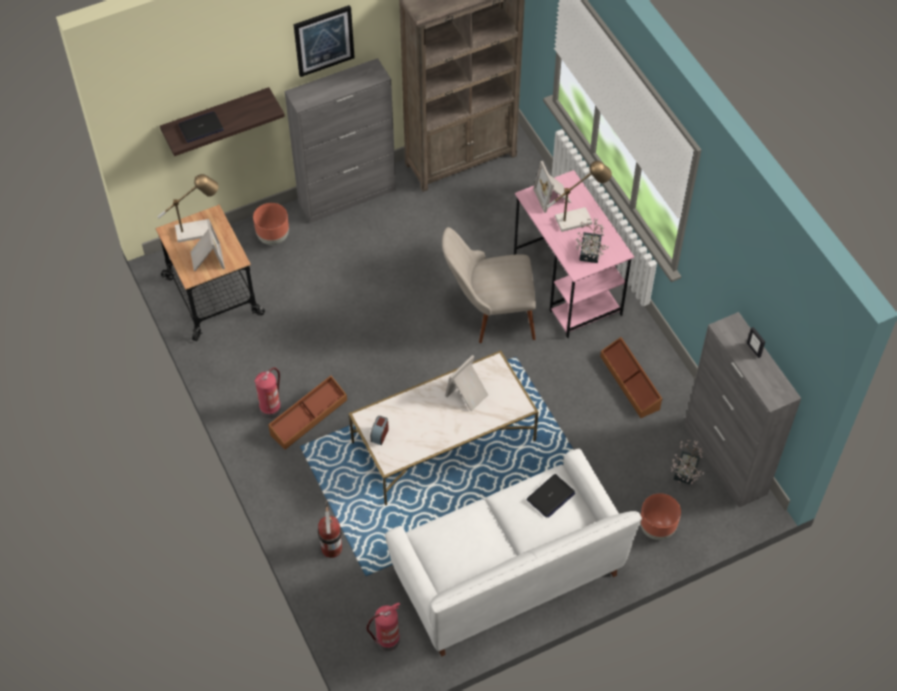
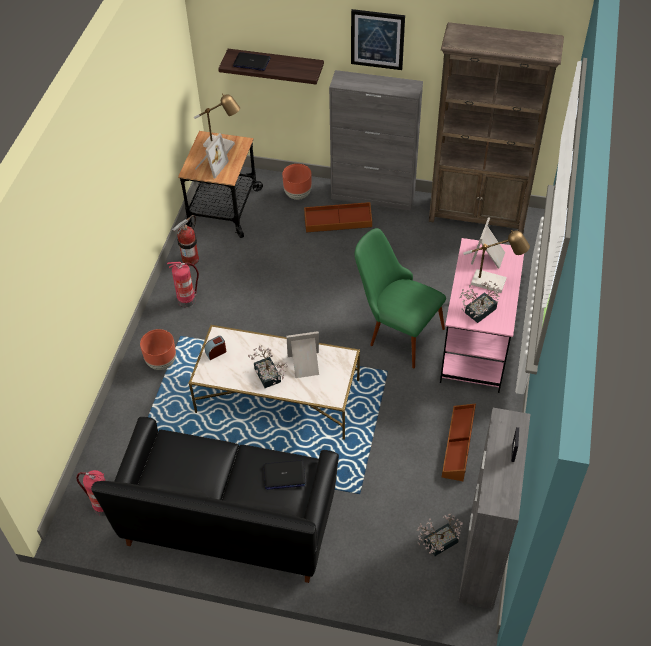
camera: 40 degrees right, 5 degrees down
brown storage box [268,375,347,450] -> brown storage box moved to [304,202,372,233]
fire extinguisher [318,501,342,558] -> fire extinguisher moved to [172,215,199,266]
white sofa [385,449,642,657] -> black sofa [91,417,339,583]
beige chair [442,227,536,343] -> green chair [355,228,446,368]
brown planter [640,493,681,540] -> brown planter moved to [140,329,176,370]
none -> potted plant [248,345,287,388]

